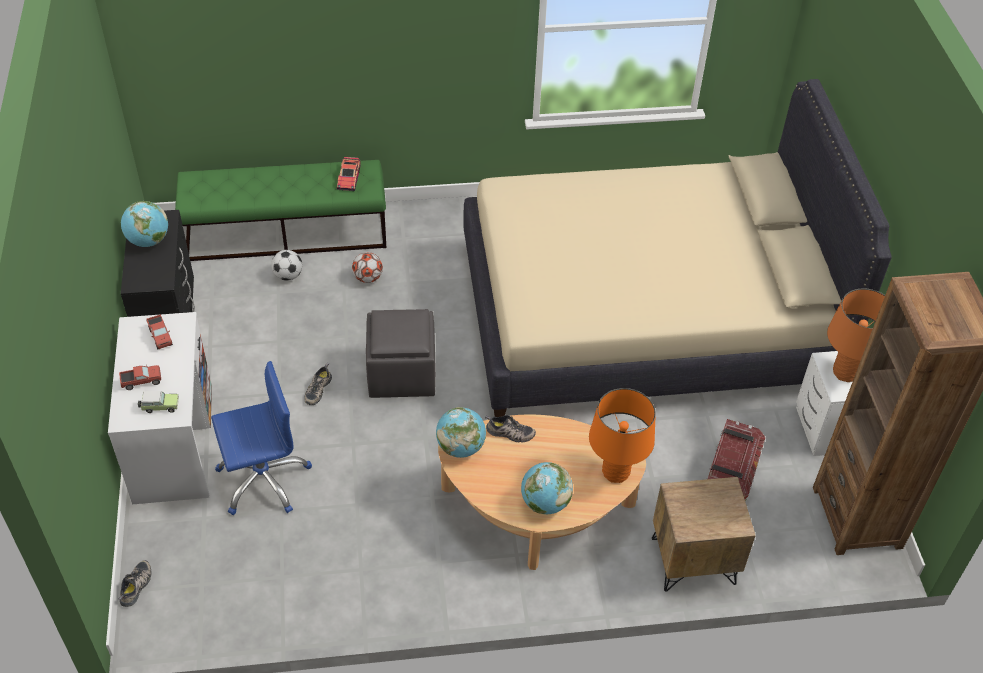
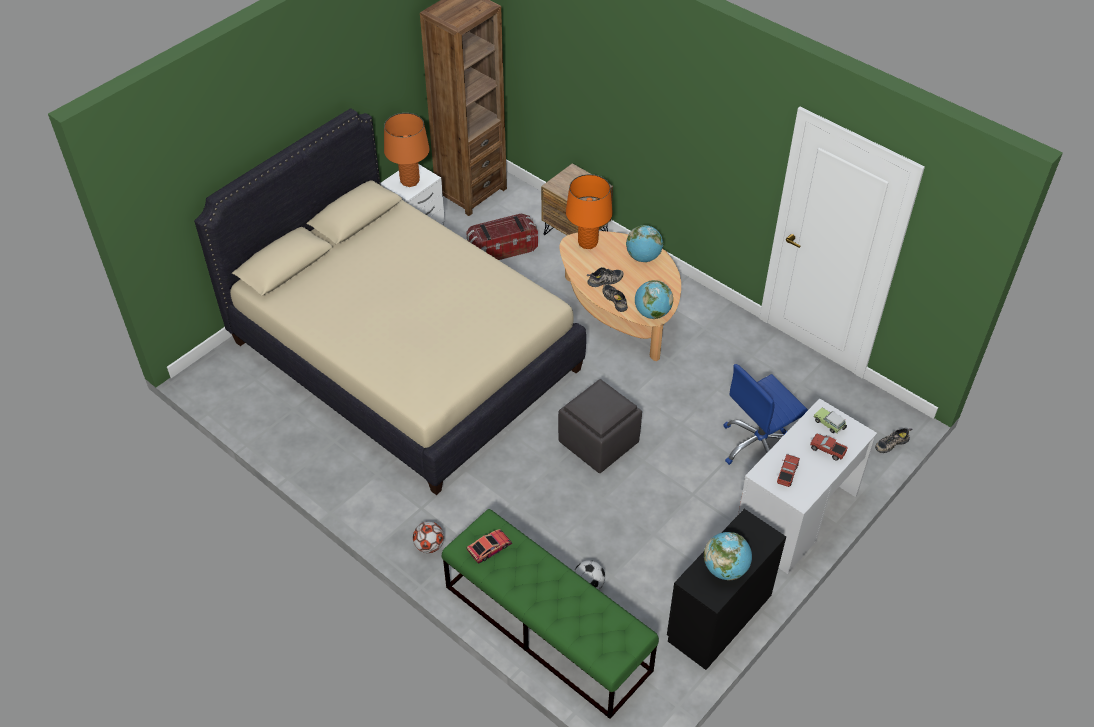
camera: 130 degrees left, 0 degrees up
blue office chair [211,361,312,515] -> blue office chair turned 60 degrees counterclockwise [723,364,808,465]
shoe [304,363,332,405] -> shoe moved to [587,267,623,287]
football [352,252,383,283] -> football moved to [413,522,444,553]

